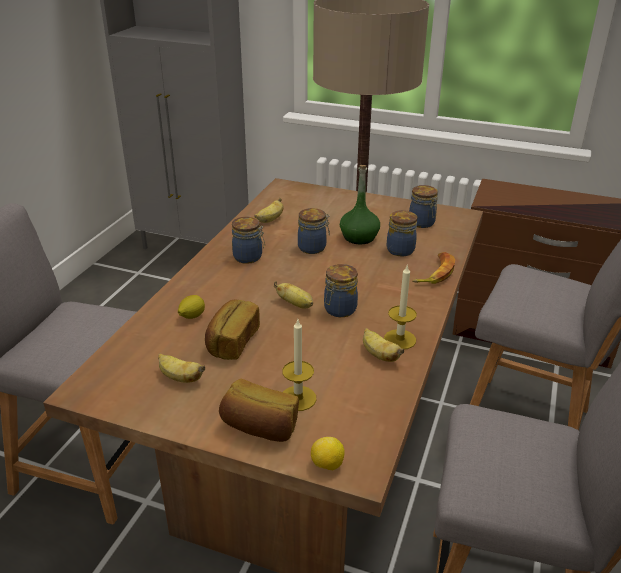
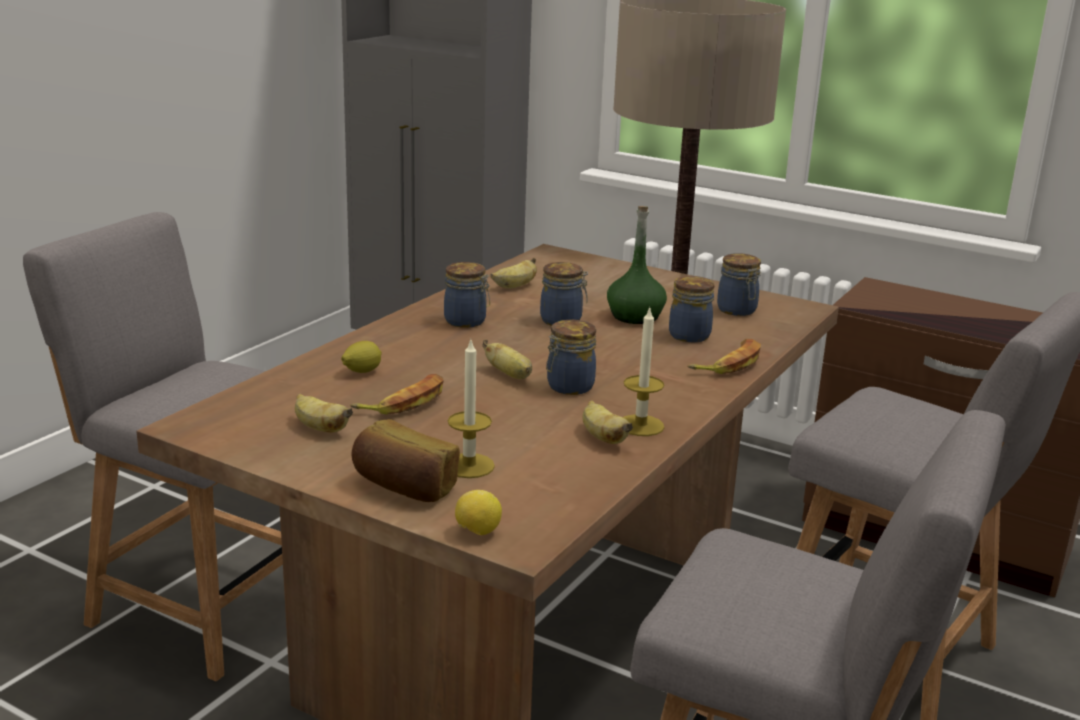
camera: 10 degrees right, 10 degrees down
bread [205,300,260,360] -> banana [350,374,443,415]

